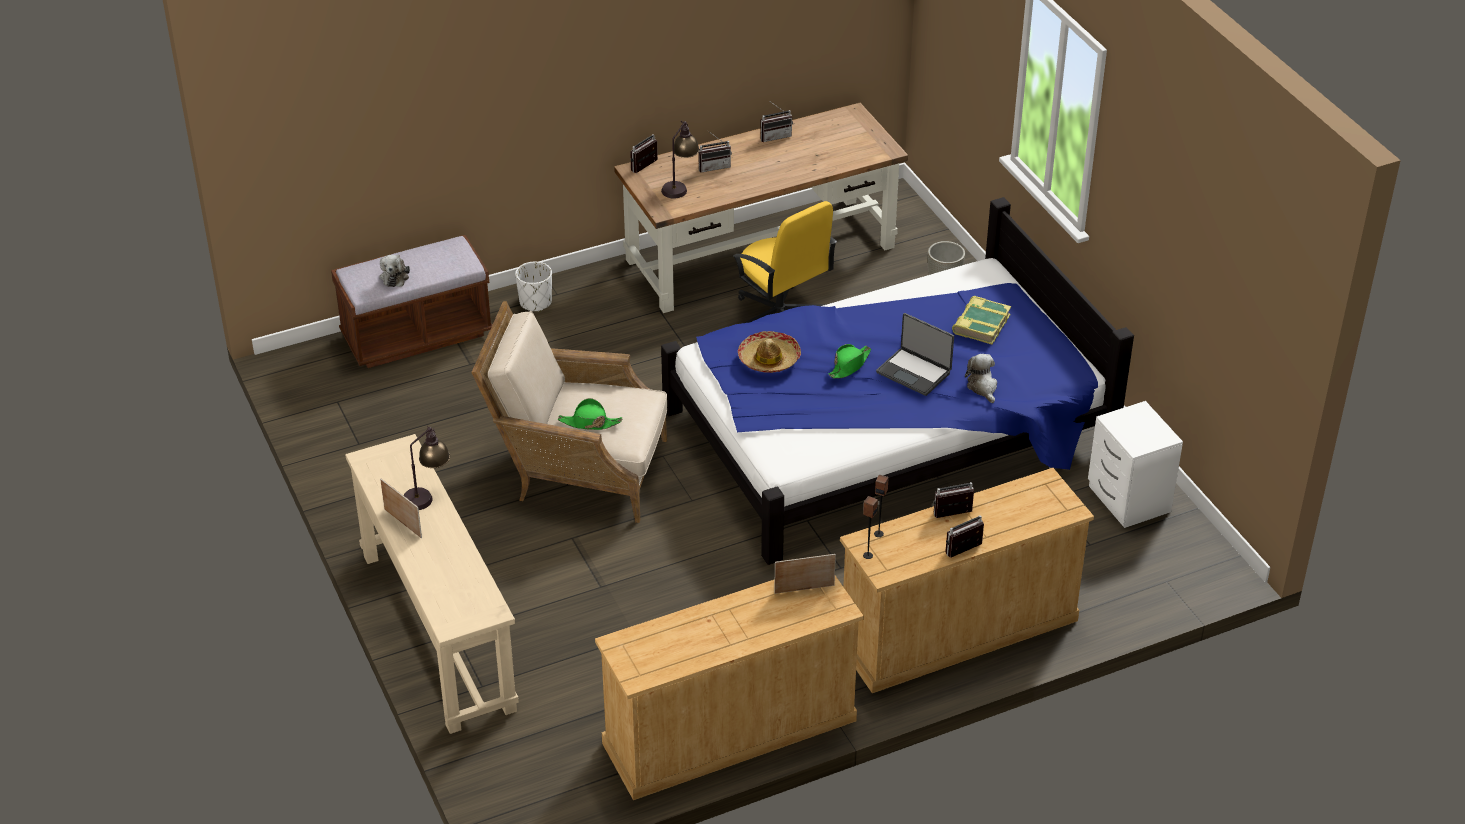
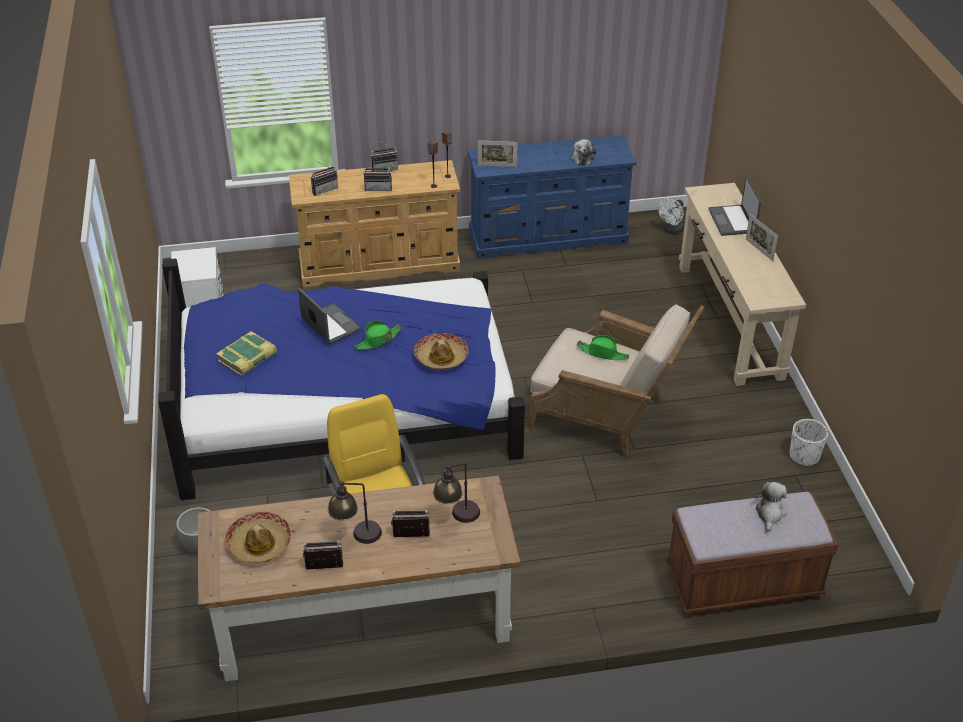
camera: 165 degrees left, 0 degrees up
table lamp [404,426,450,510] -> table lamp moved to [328,481,382,544]
white planter [515,262,552,312] -> white planter moved to [790,419,828,467]
beige dresser [595,576,864,800] -> blue dresser [468,135,637,259]
radio [630,134,658,173] -> radio moved to [311,160,338,196]
plush toy [965,354,997,403] -> plush toy moved to [571,139,596,165]
none -> hat [225,512,291,563]
none -> white fan [658,198,684,235]
none -> laptop [708,176,761,236]

